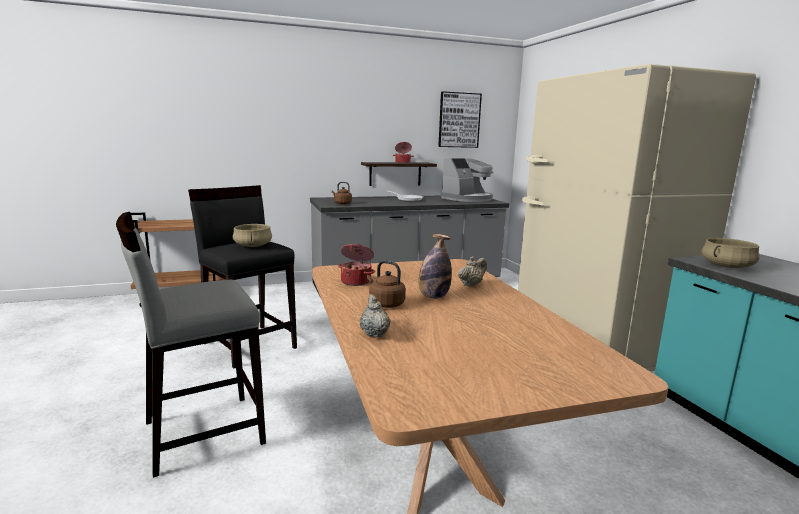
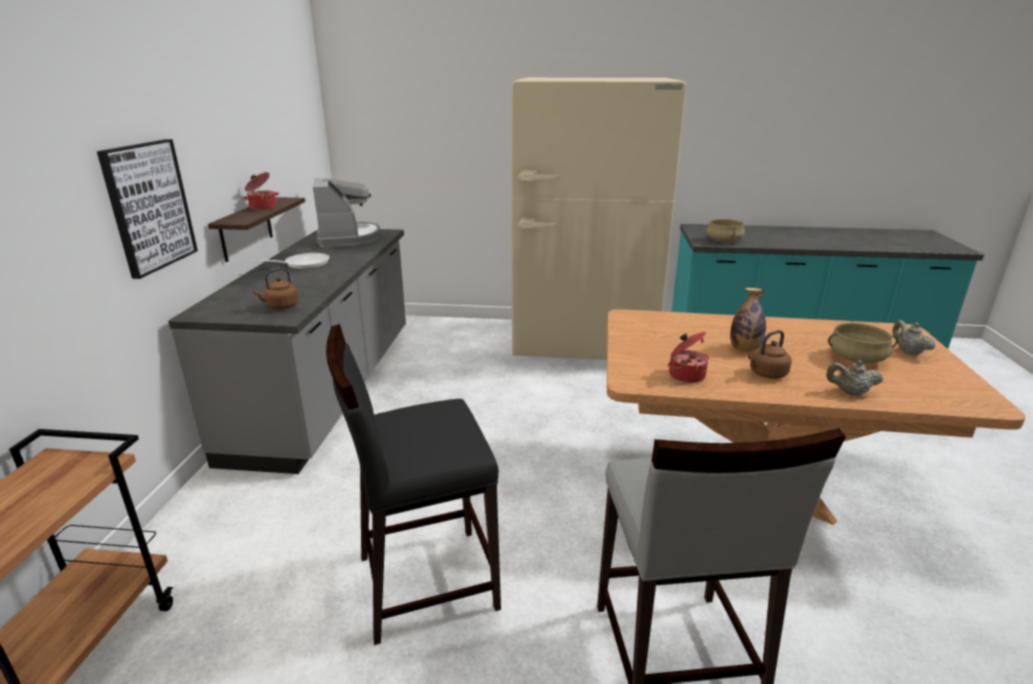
camera: 65 degrees left, 10 degrees up
beige cooking pot [233,224,272,247] -> beige cooking pot moved to [828,323,898,363]
picture [438,91,482,148] -> picture moved to [97,139,198,279]
beige teapot [458,256,487,287] -> beige teapot moved to [892,320,935,355]

